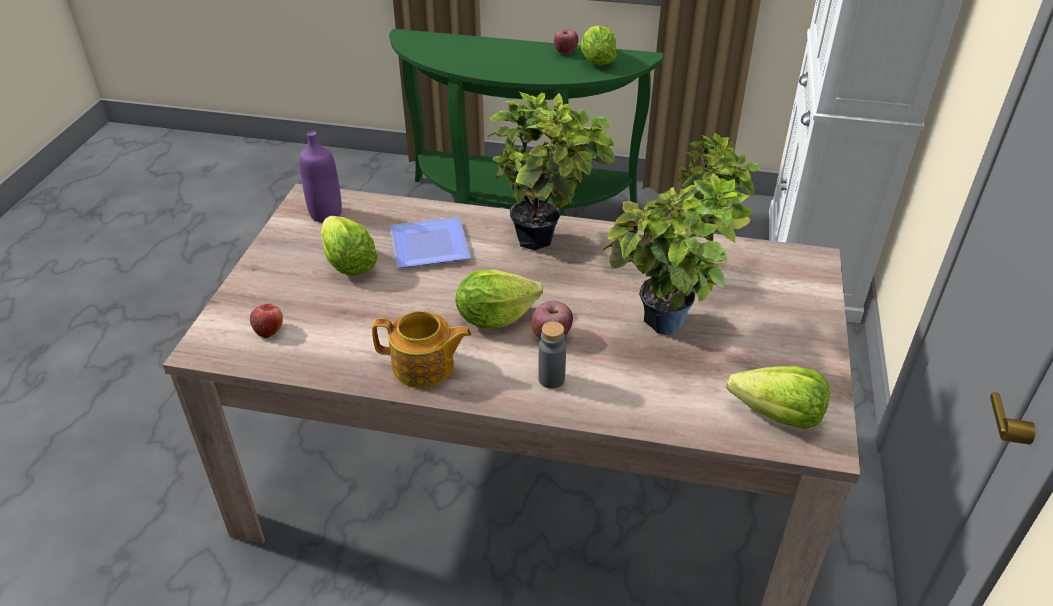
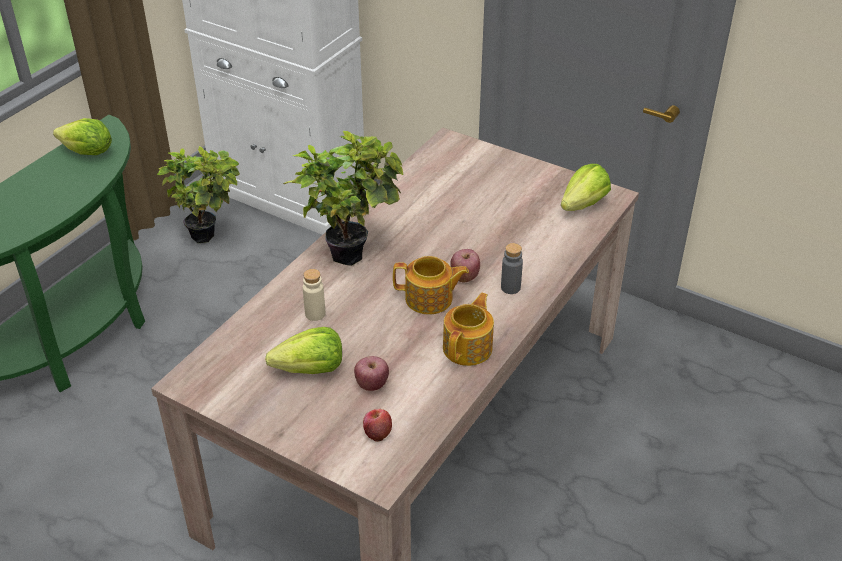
camera: 70 degrees left, 0 degrees up
purple bottle [299,131,342,223] -> none
plate [390,217,471,268] -> beige bottle [303,269,325,321]
lettuce [456,270,543,329] -> teapot [393,256,469,315]
apple [554,29,579,54] -> apple moved to [354,356,389,391]
potted plant [602,173,753,335] -> none

